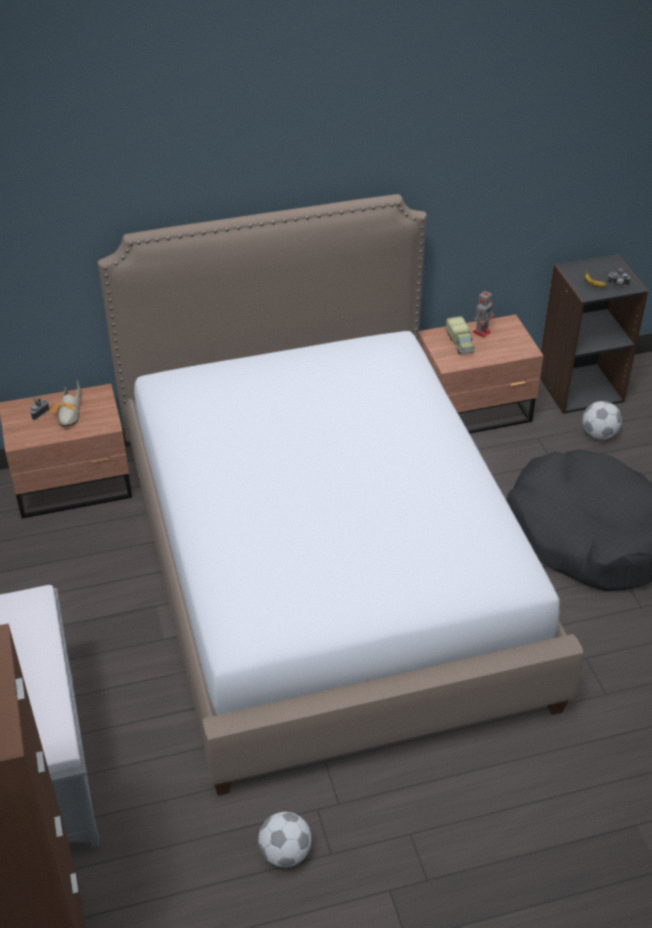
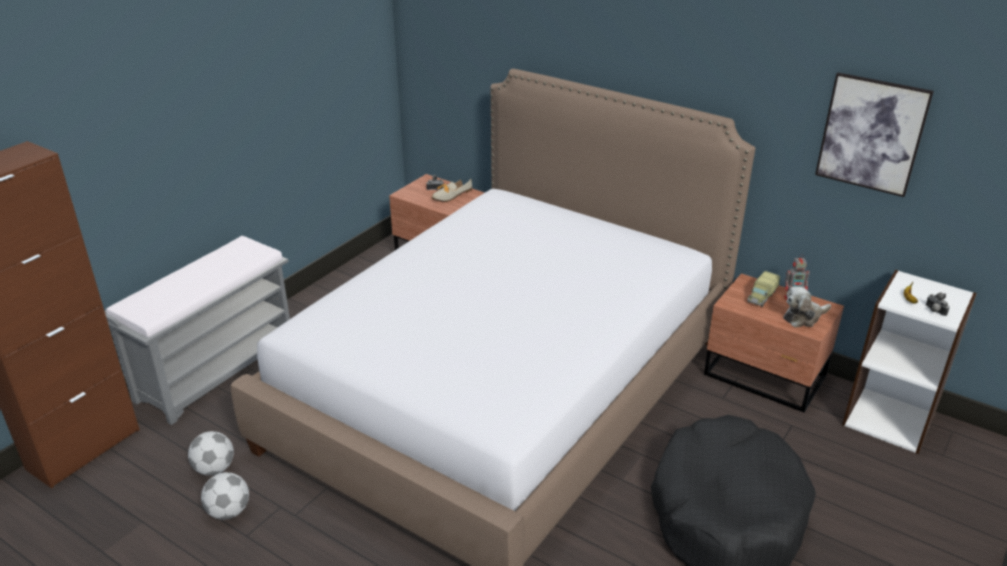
camera: 50 degrees right, 10 degrees down
black bookcase [540,254,648,414] -> white bookcase [842,270,977,454]
football [583,401,622,439] -> football moved to [188,431,234,476]
none -> plush toy [783,286,831,327]
none -> picture [815,73,934,197]

